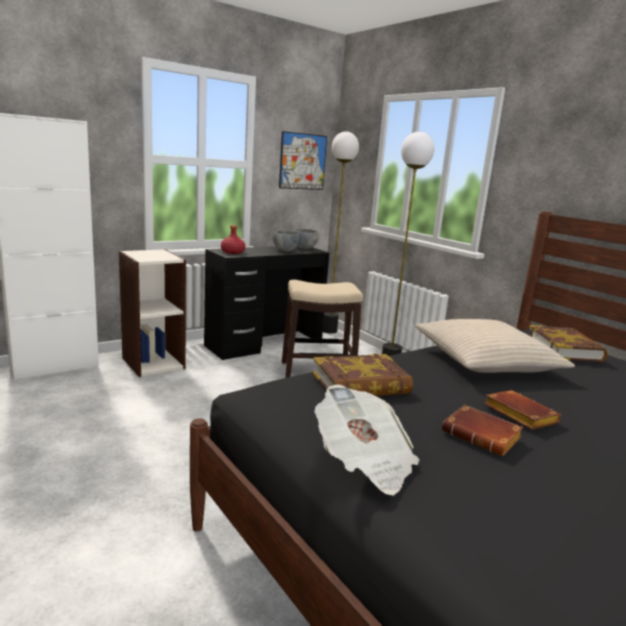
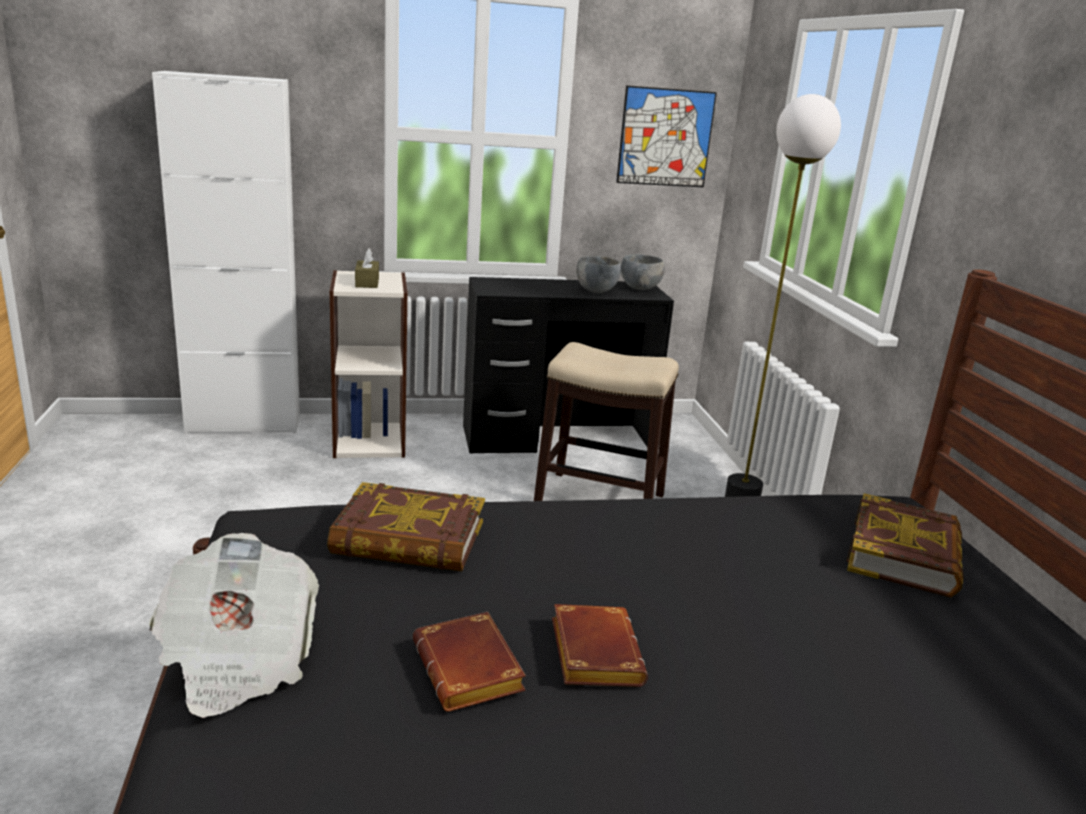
camera: 25 degrees right, 5 degrees up
red bottle [221,225,246,254] -> none
floor lamp [323,132,359,334] -> none
beige pillow [415,319,575,373] -> none
none -> brown tissue box [355,249,379,288]

